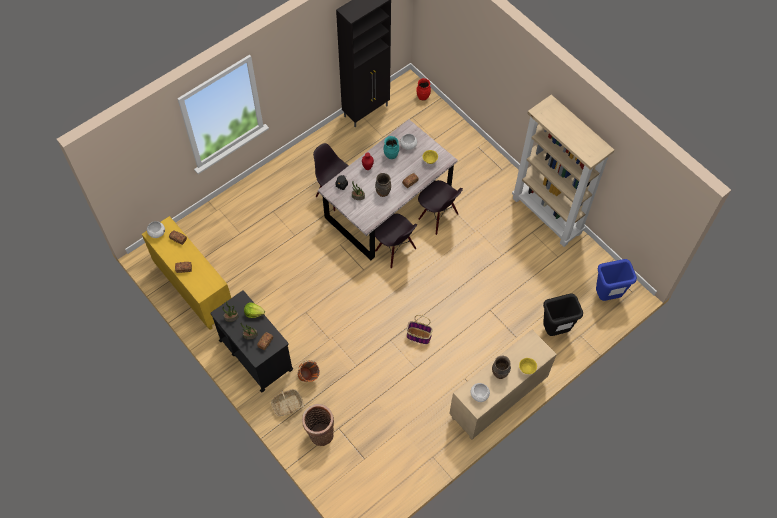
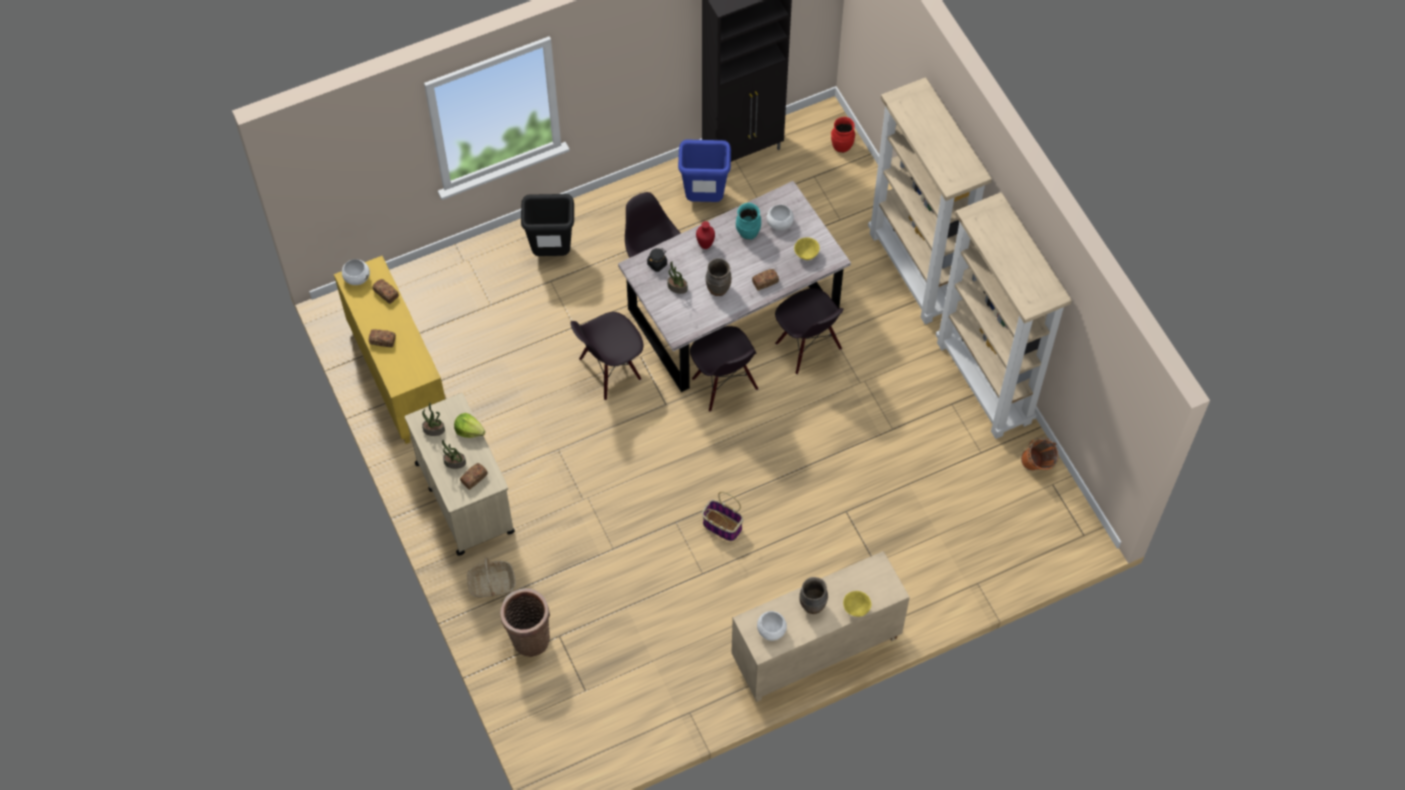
camera: 15 degrees right, 0 degrees up
black cart [210,290,293,393] -> beige cart [405,393,515,556]
orange bucket [298,360,320,382] -> orange bucket moved to [1021,437,1059,471]
black trash can [543,293,583,336] -> black trash can moved to [521,194,574,256]
blue trash can [596,259,637,301] -> blue trash can moved to [678,140,731,202]
none -> black chair [571,312,643,400]
none -> beige bookcase [868,77,992,325]

